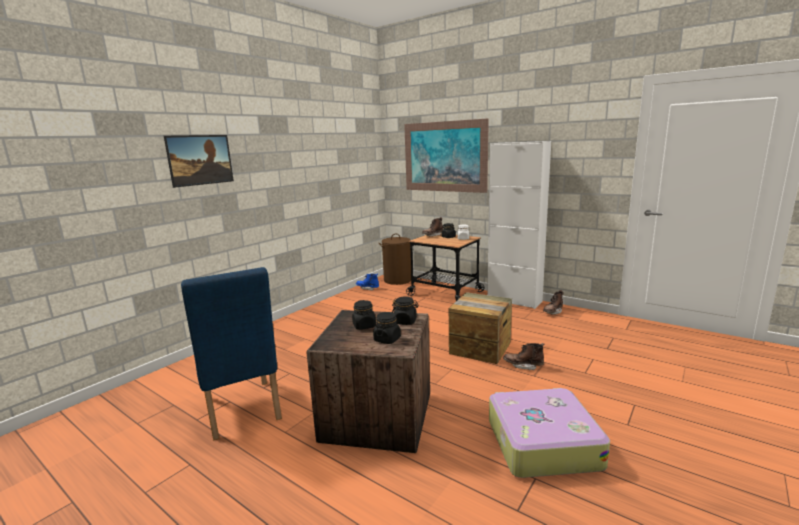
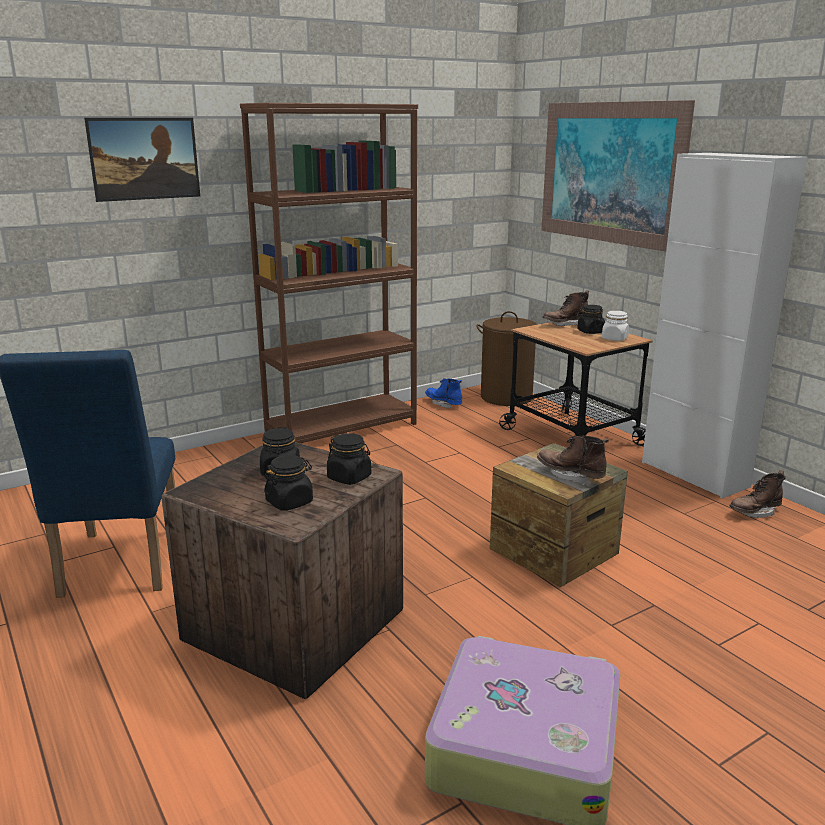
camera: 20 degrees right, 5 degrees up
brown boot [503,343,545,370] -> brown boot moved to [537,435,609,485]
none -> brown bookcase [240,103,418,443]

